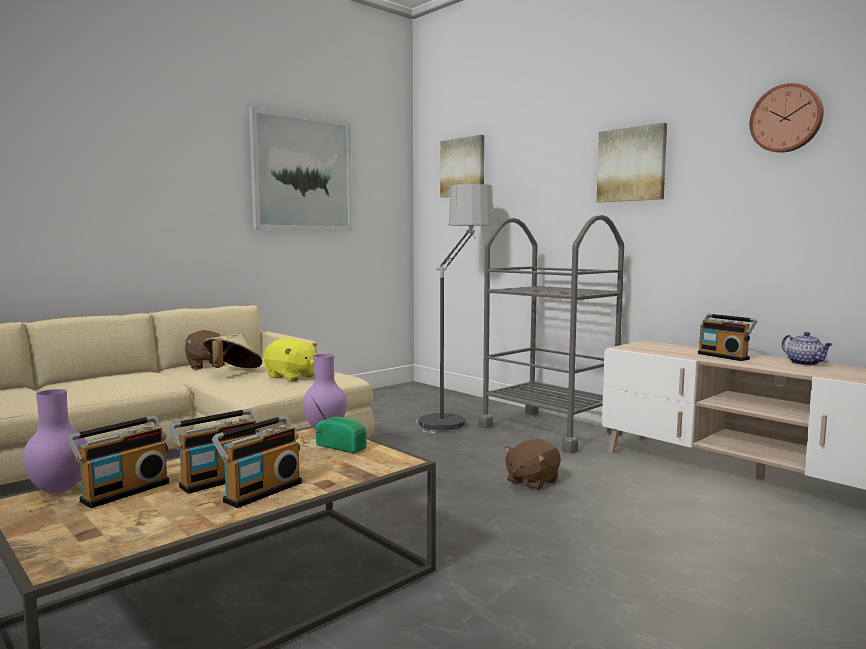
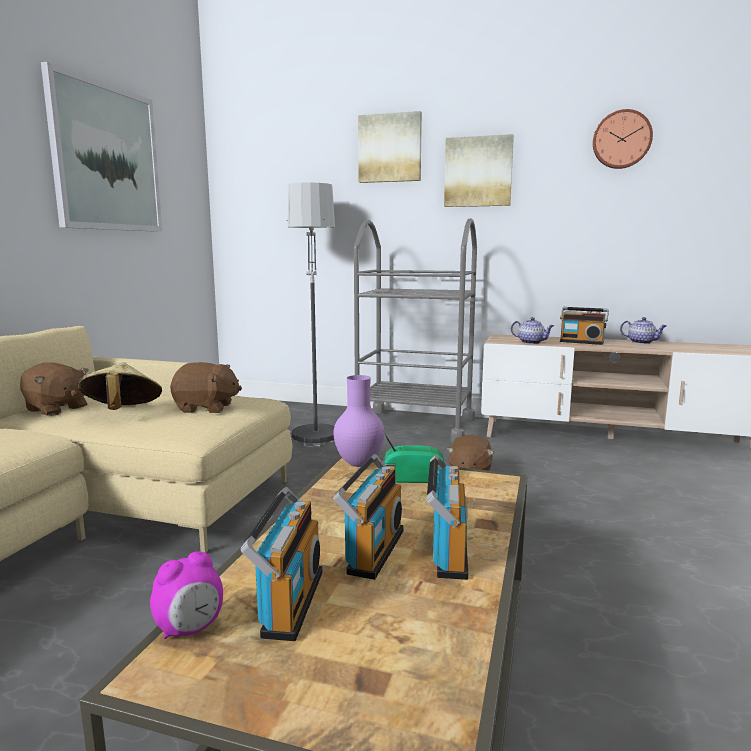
camera: 30 degrees left, 5 degrees up
purple vase [22,389,87,494] -> alarm clock [150,551,223,639]
yellow plush toy [264,338,317,381] -> brown plush toy [170,362,242,413]
picture [440,135,484,197] -> picture moved to [358,111,422,183]
none -> teapot [511,317,554,344]

